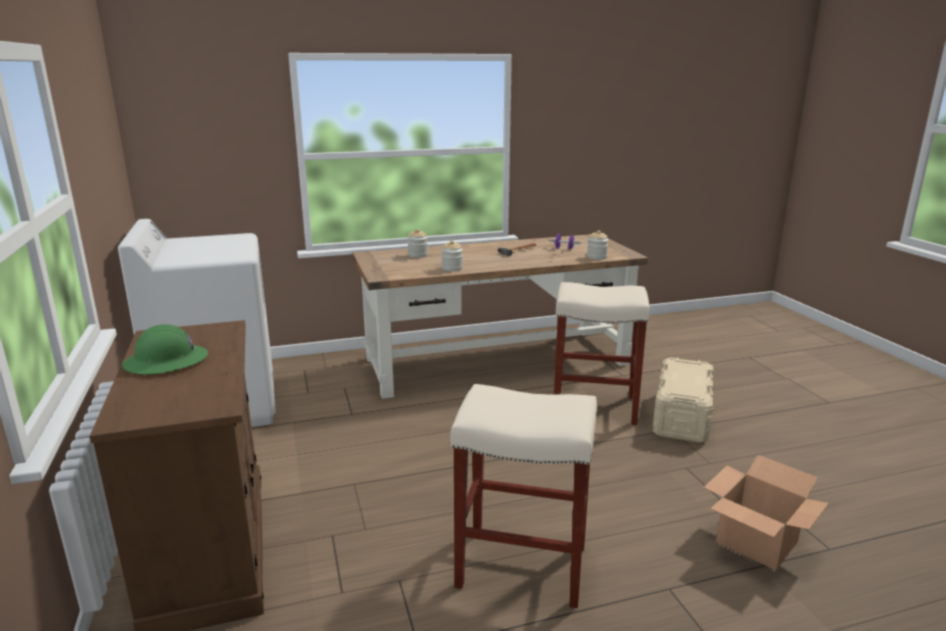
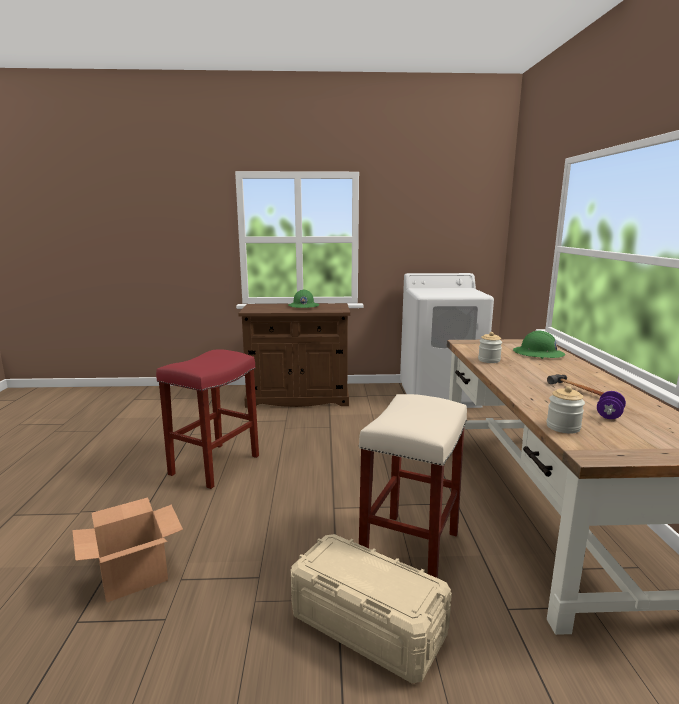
camera: 105 degrees right, 5 degrees down
jar [408,229,428,258] -> green hard hat [513,331,565,359]
beige stool [450,384,597,608] -> red stool [156,350,259,489]

